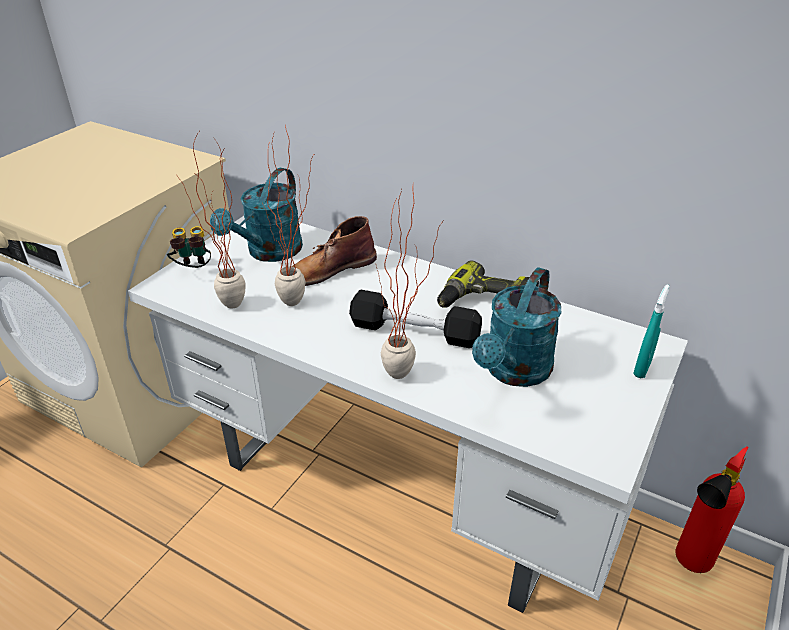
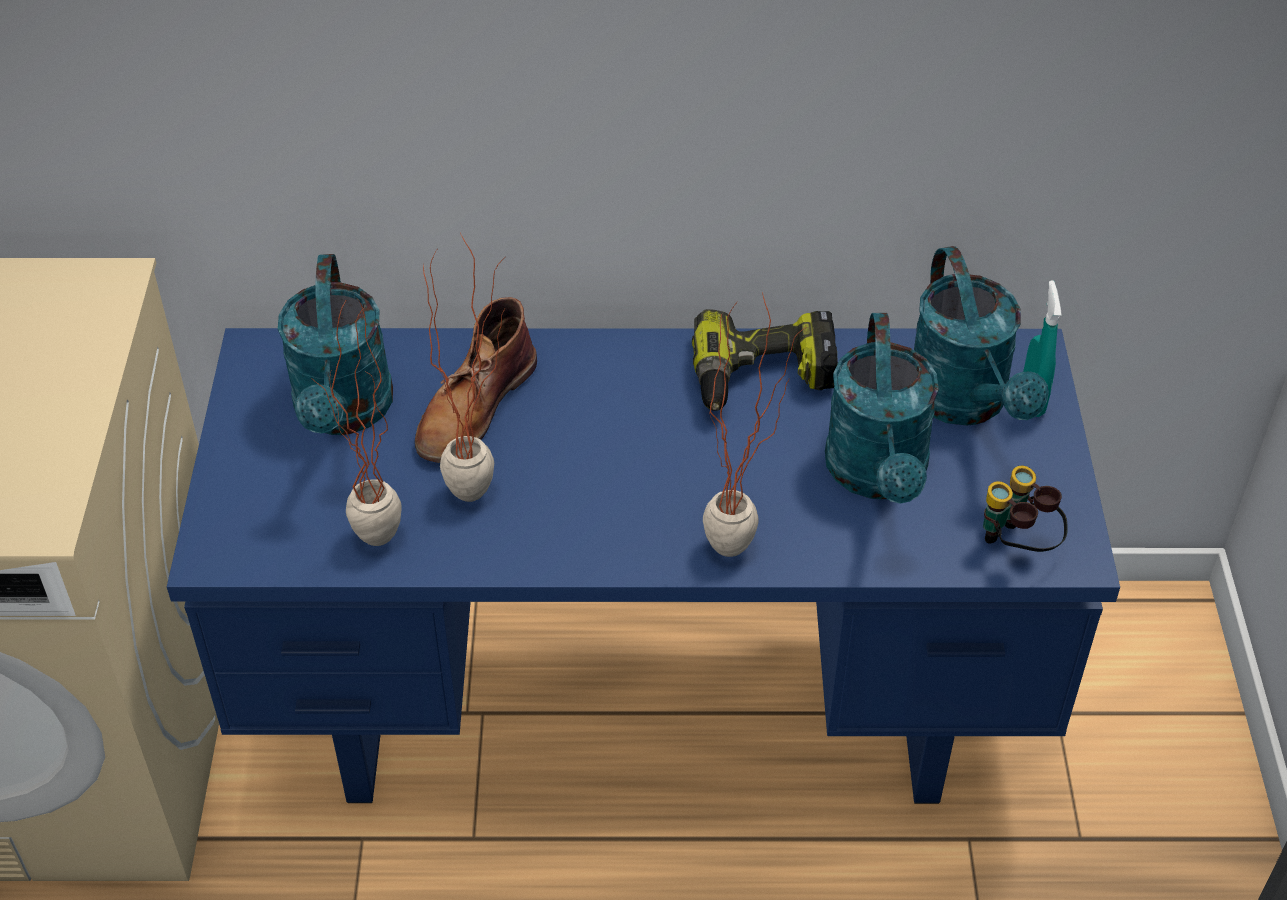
camera: 30 degrees left, 10 degrees up
white desk [128,216,688,613] -> blue desk [167,328,1120,804]
binoculars [167,226,211,268] -> binoculars moved to [983,466,1068,552]
black dumbbell [349,289,482,348] -> none
fire extinguisher [676,446,748,573] -> none
none -> turquoise watering can [914,246,1049,426]

